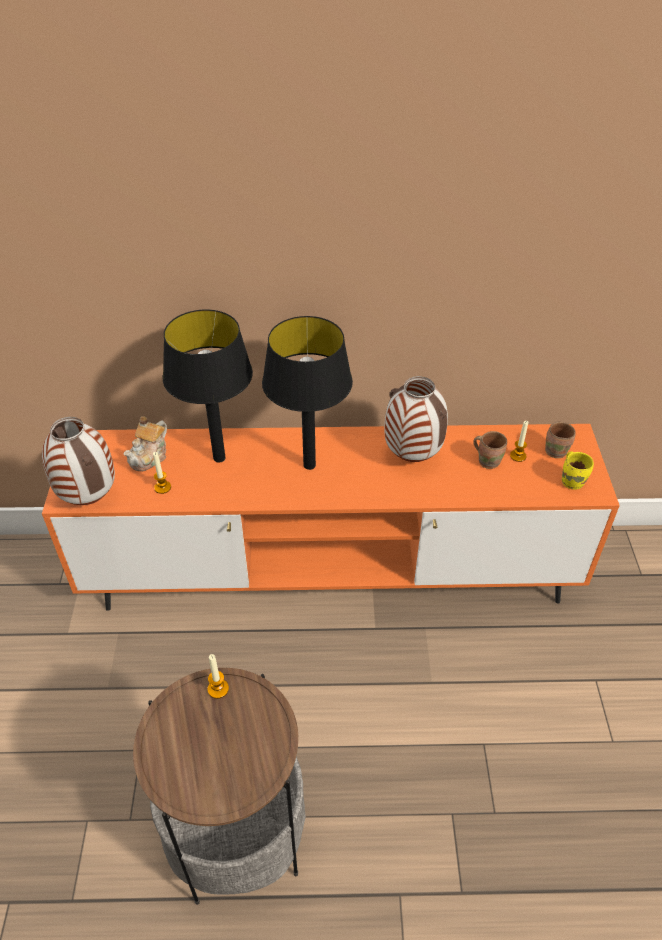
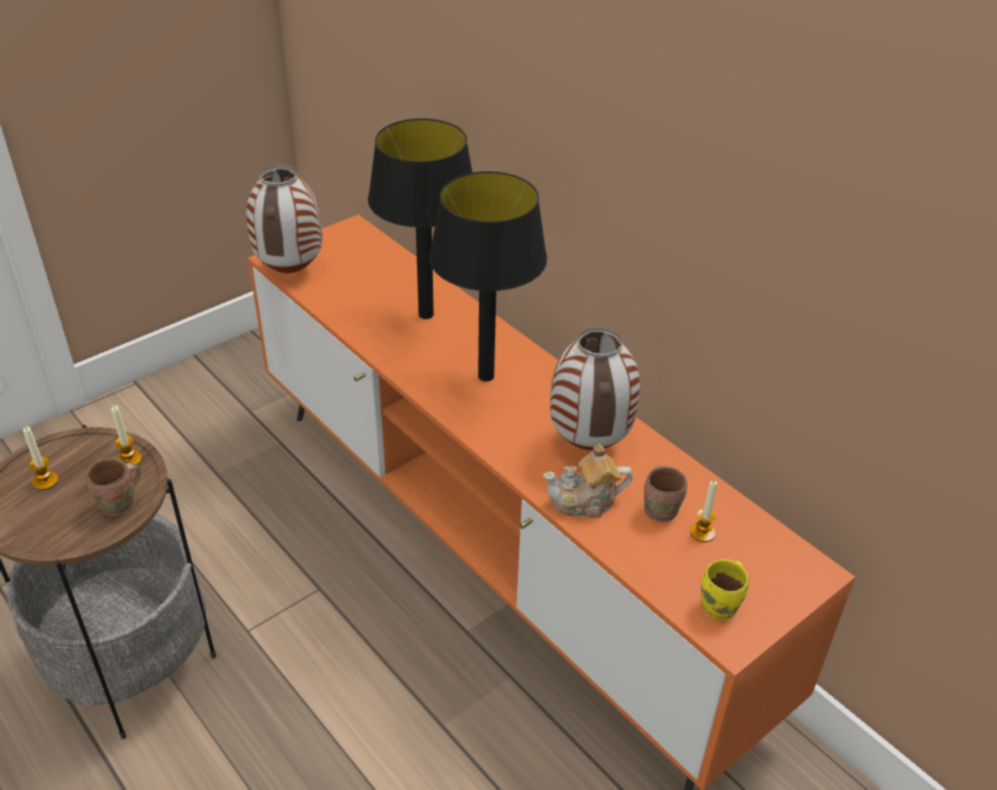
camera: 50 degrees right, 5 degrees down
teapot [123,416,167,471] -> teapot moved to [543,444,633,518]
candle [153,452,171,494] -> candle moved to [23,427,58,490]
brown mug [545,421,576,458] -> brown mug moved to [86,458,141,516]

